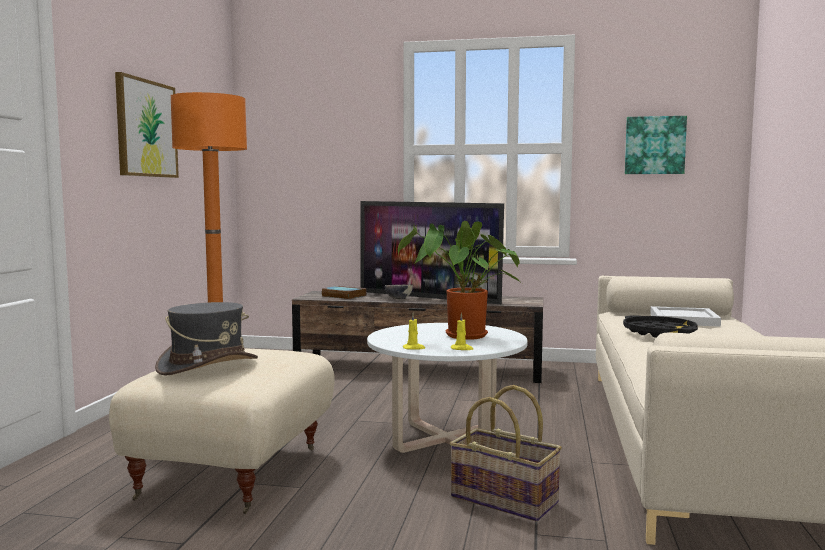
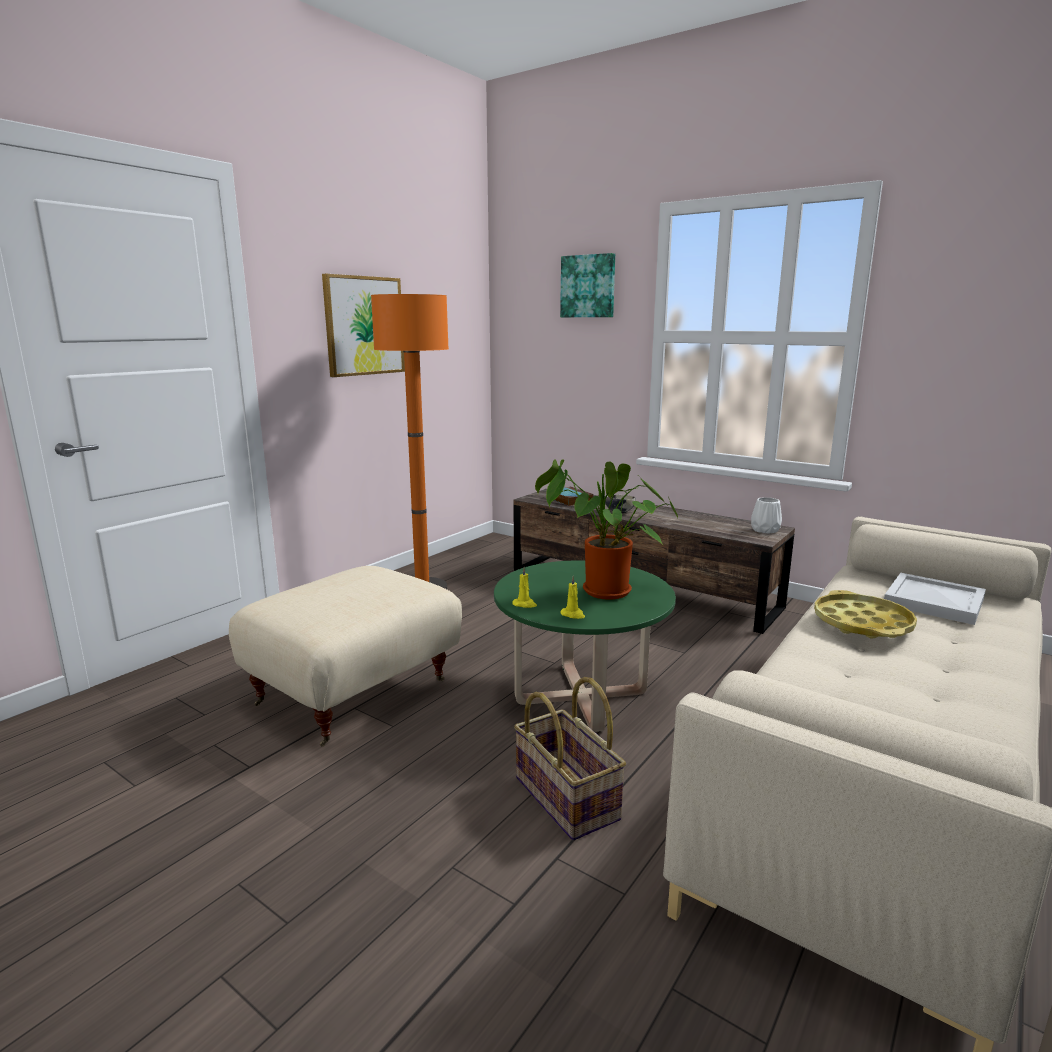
camera: 25 degrees right, 10 degrees up
grey hat [155,302,258,376] -> none
television [360,201,504,304] -> none
white coffee table [367,323,528,453] -> green coffee table [494,561,676,732]
black tray [623,315,698,338] -> yellow tray [814,590,917,638]
picture [625,116,687,174] -> picture moved to [560,253,615,317]
none -> white vase [751,497,782,533]

